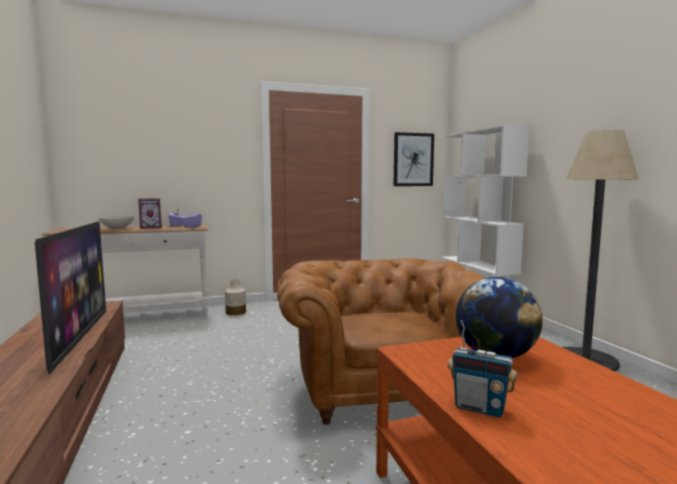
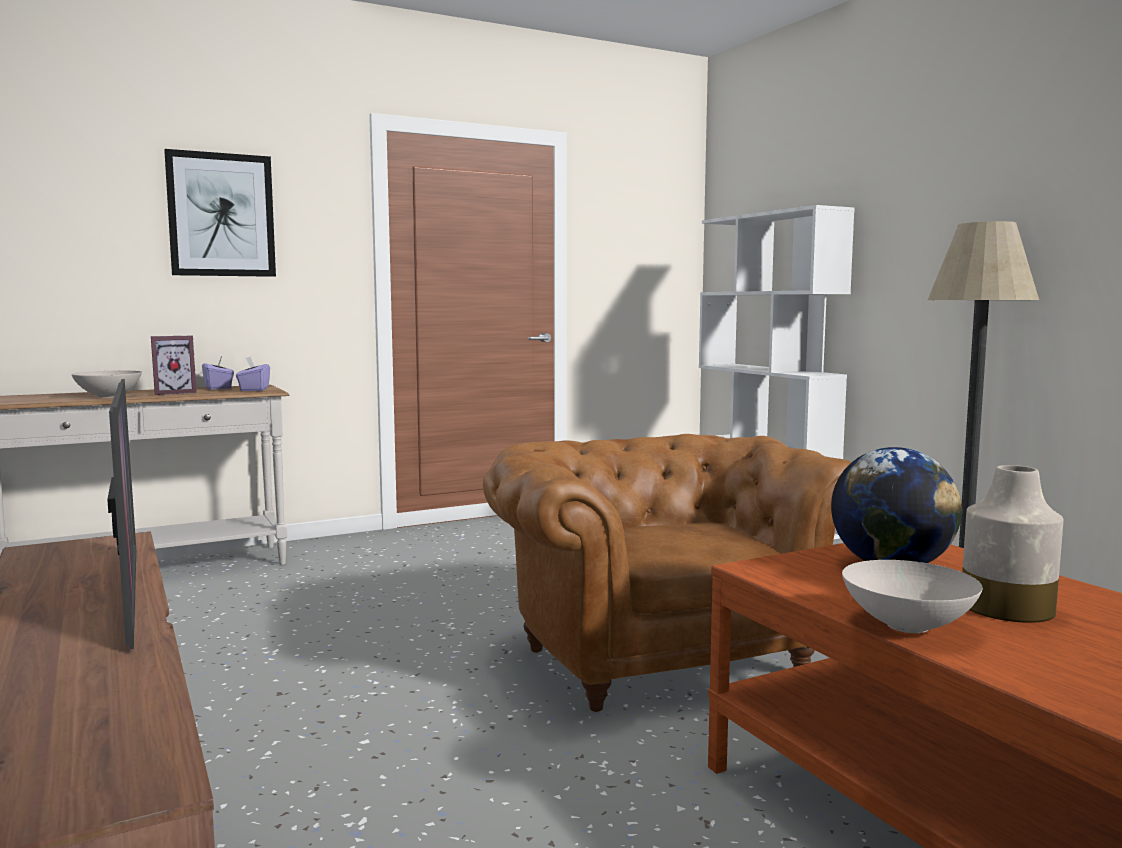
camera: 10 degrees left, 0 degrees up
beige vase [225,279,246,315] -> beige vase moved to [962,465,1063,623]
picture [394,132,434,186] -> picture moved to [164,149,276,277]
radio [448,320,517,418] -> white bowl [842,560,983,633]

